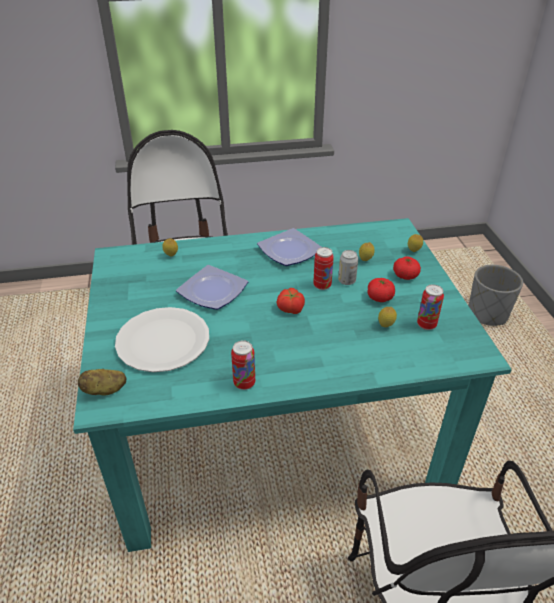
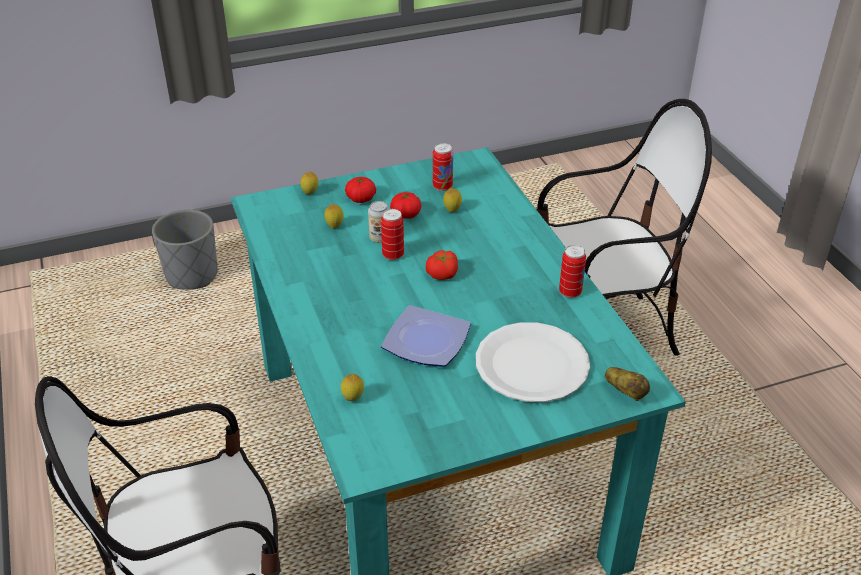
camera: 100 degrees left, 0 degrees up
plate [257,228,321,266] -> none

